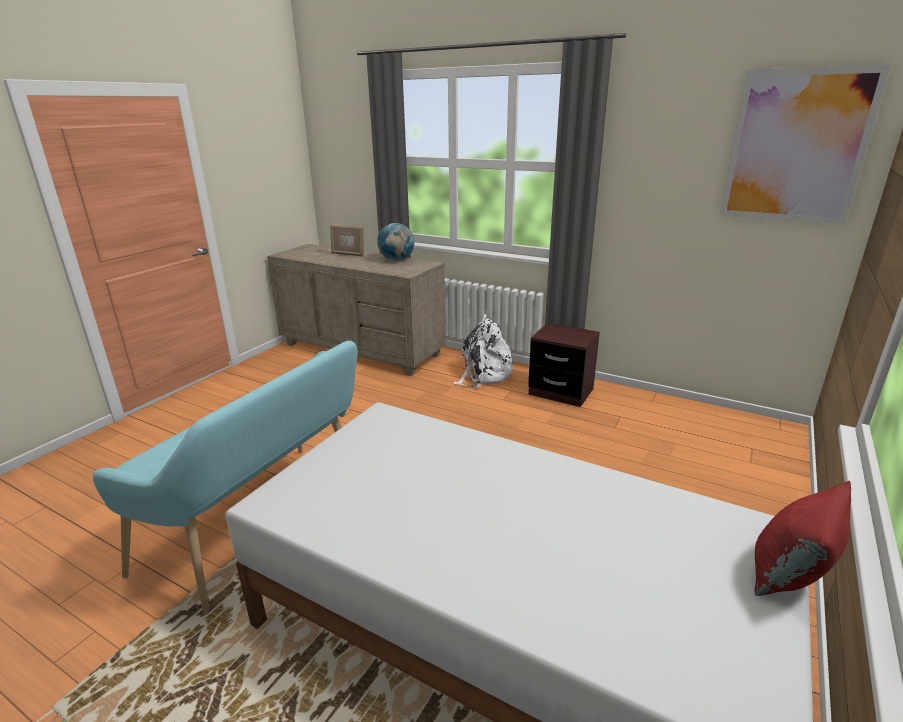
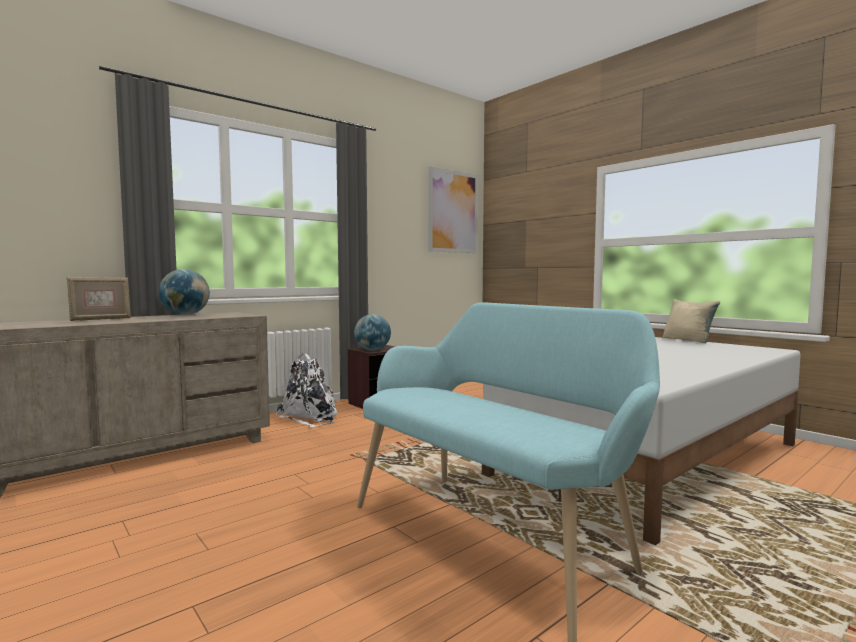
camera: 70 degrees left, 20 degrees down
red pillow [755,481,851,596] -> beige pillow [663,299,720,343]
none -> globe [354,314,391,351]

